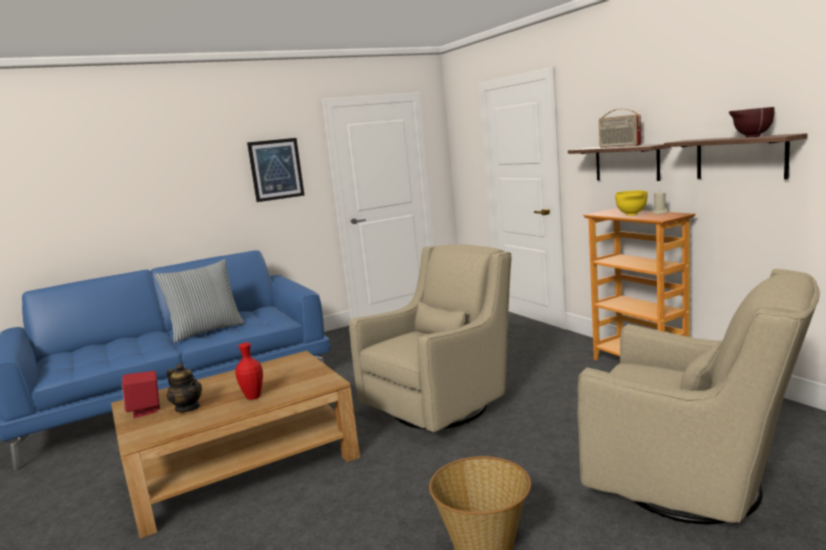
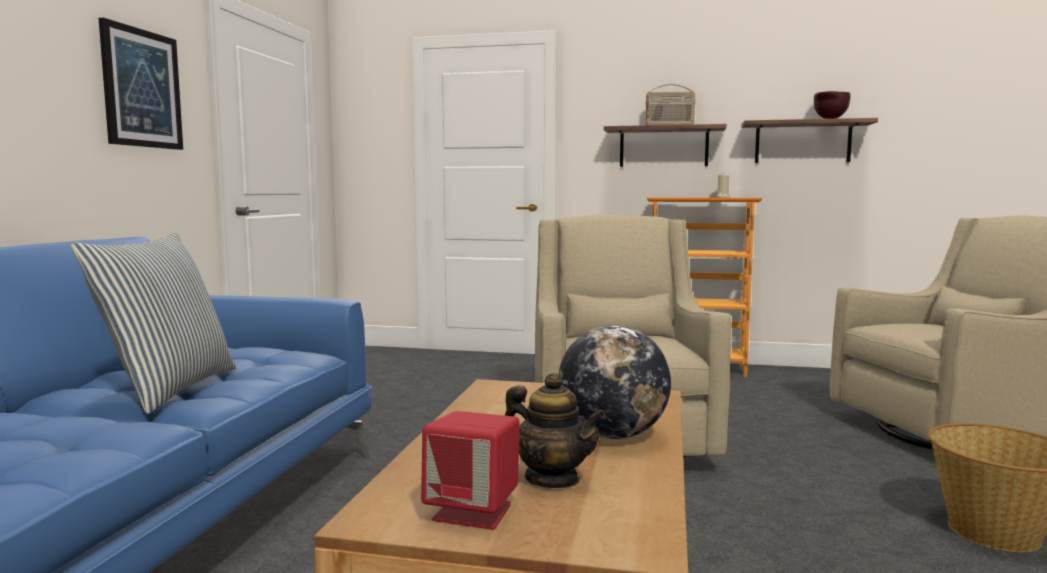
camera: 50 degrees left, 5 degrees down
teapot [166,364,202,412] -> teapot turned 45 degrees clockwise [505,373,606,488]
red vase [235,343,263,400] -> globe [558,325,671,439]
yellow bowl [615,190,647,216] -> none

